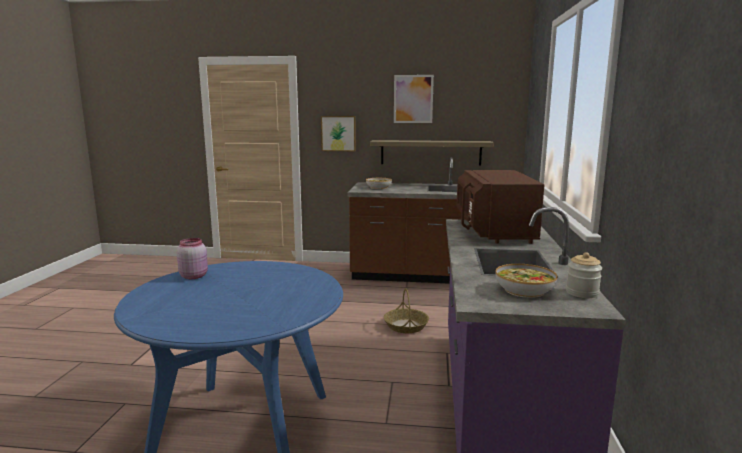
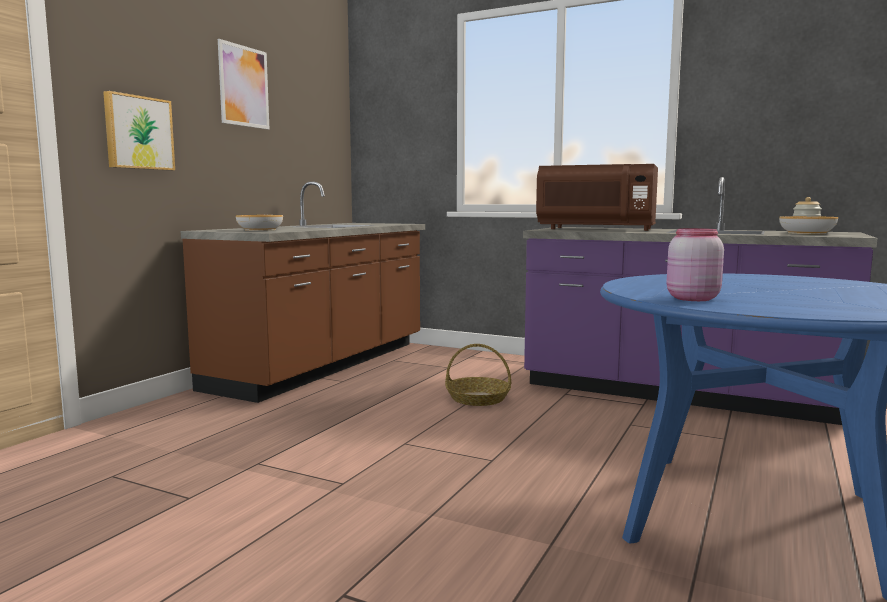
camera: 70 degrees left, 5 degrees down
shelf [370,140,494,166] -> none

